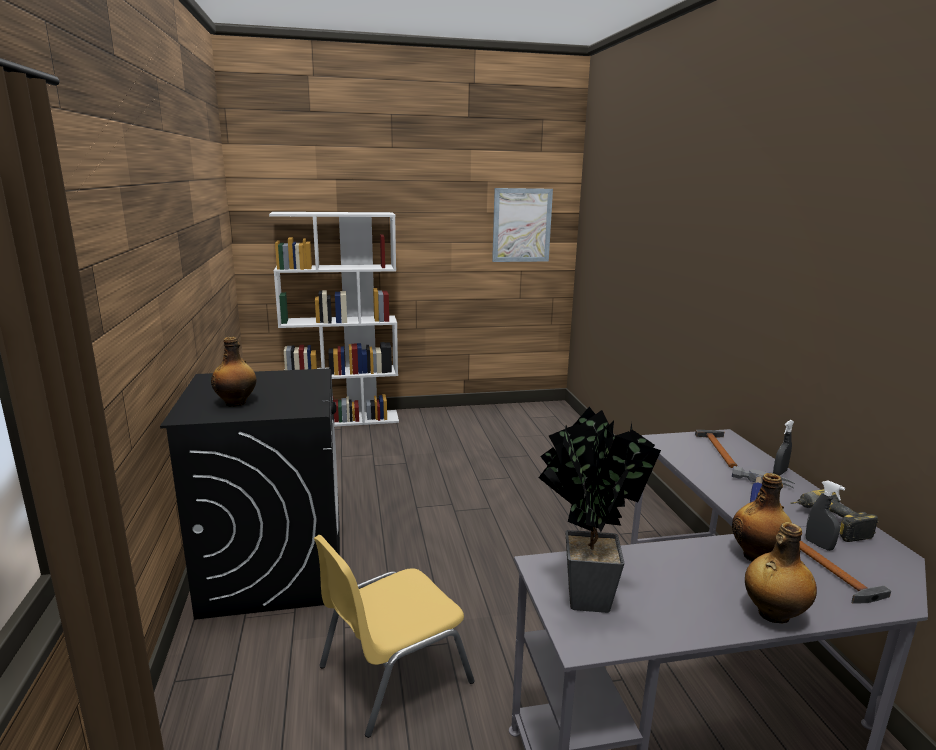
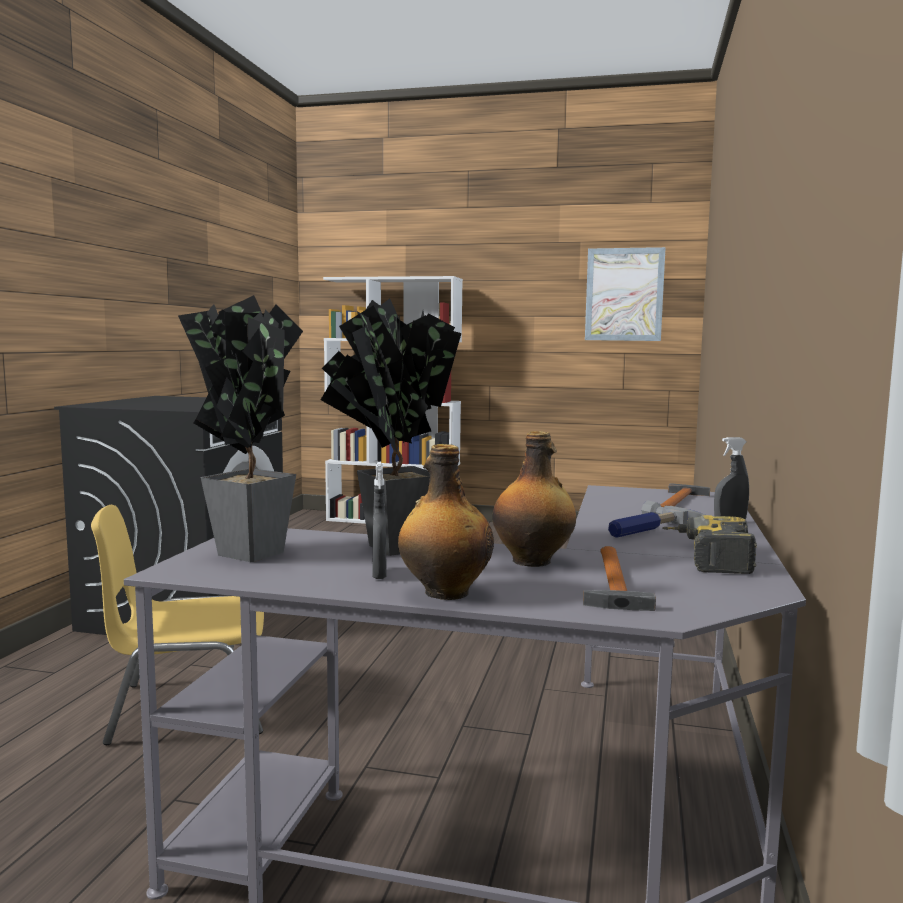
camera: 25 degrees right, 10 degrees down
bottle [211,337,257,407] -> none
grey spray bottle [806,480,845,551] -> grey spray bottle moved to [372,462,387,579]
none -> potted plant [321,298,461,556]

